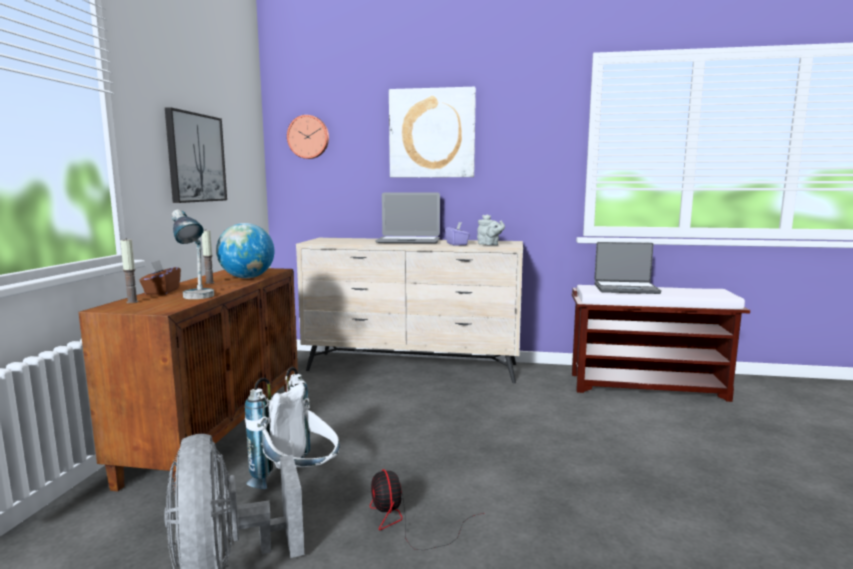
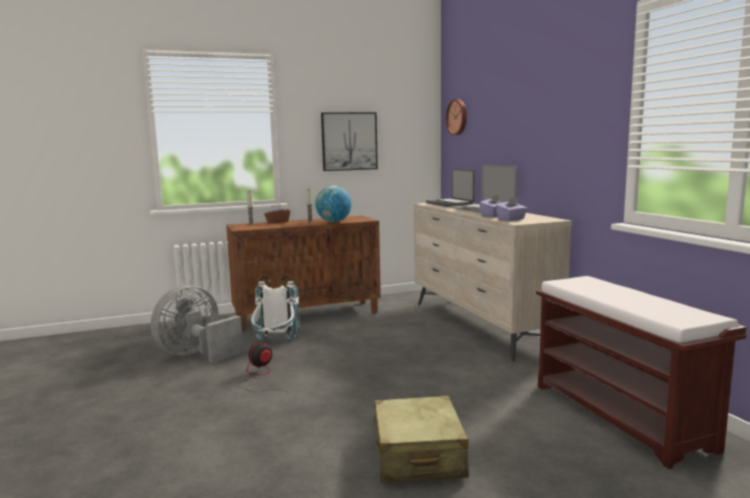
camera: 60 degrees right, 0 degrees up
table lamp [172,210,214,299] -> none
picture [389,87,476,177] -> none
grey teapot [477,215,505,245] -> purple tissue box [496,197,527,221]
laptop [594,242,661,294] -> laptop moved to [426,169,475,207]
none -> beige suitcase [372,396,469,483]

